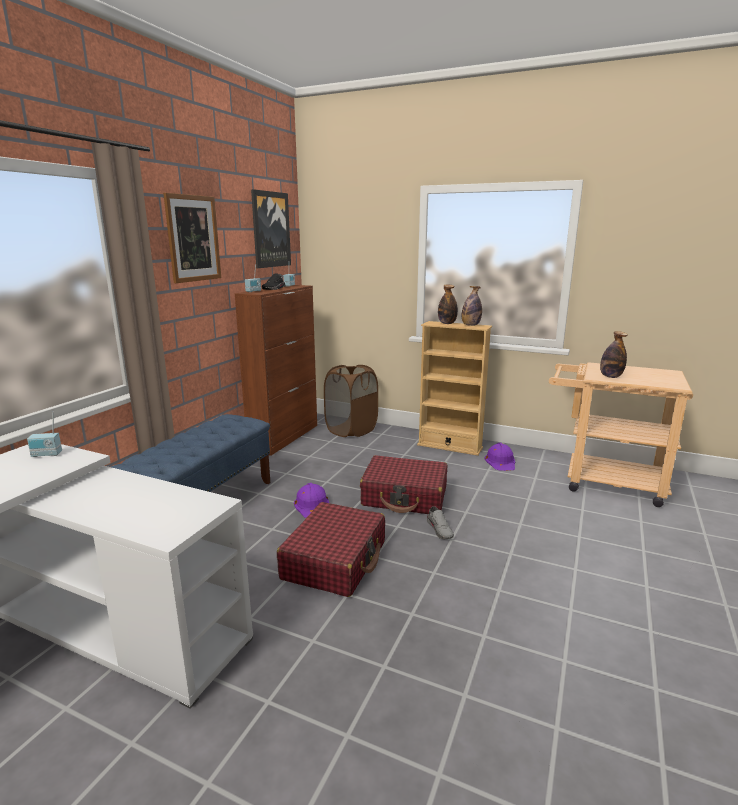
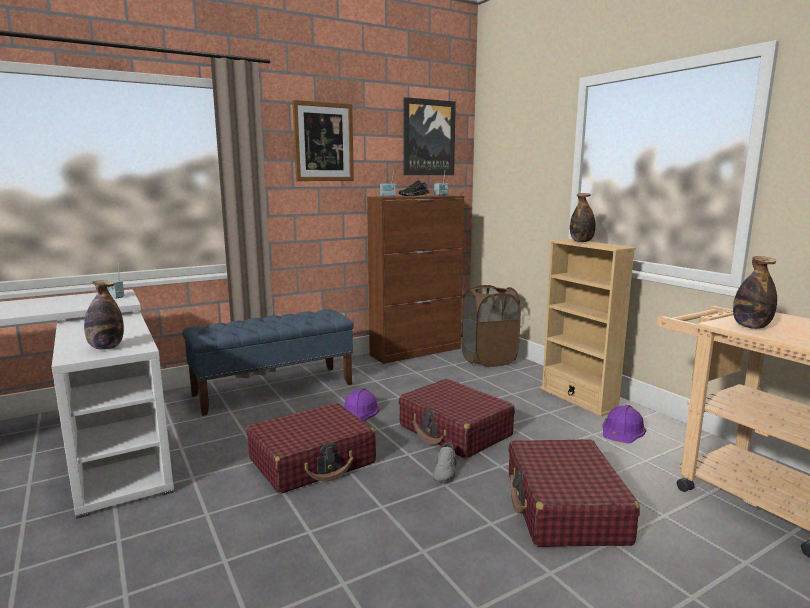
camera: 35 degrees right, 5 degrees down
bottle [462,286,482,326] -> bottle moved to [84,281,124,349]
none -> red suitcase [509,439,640,547]

